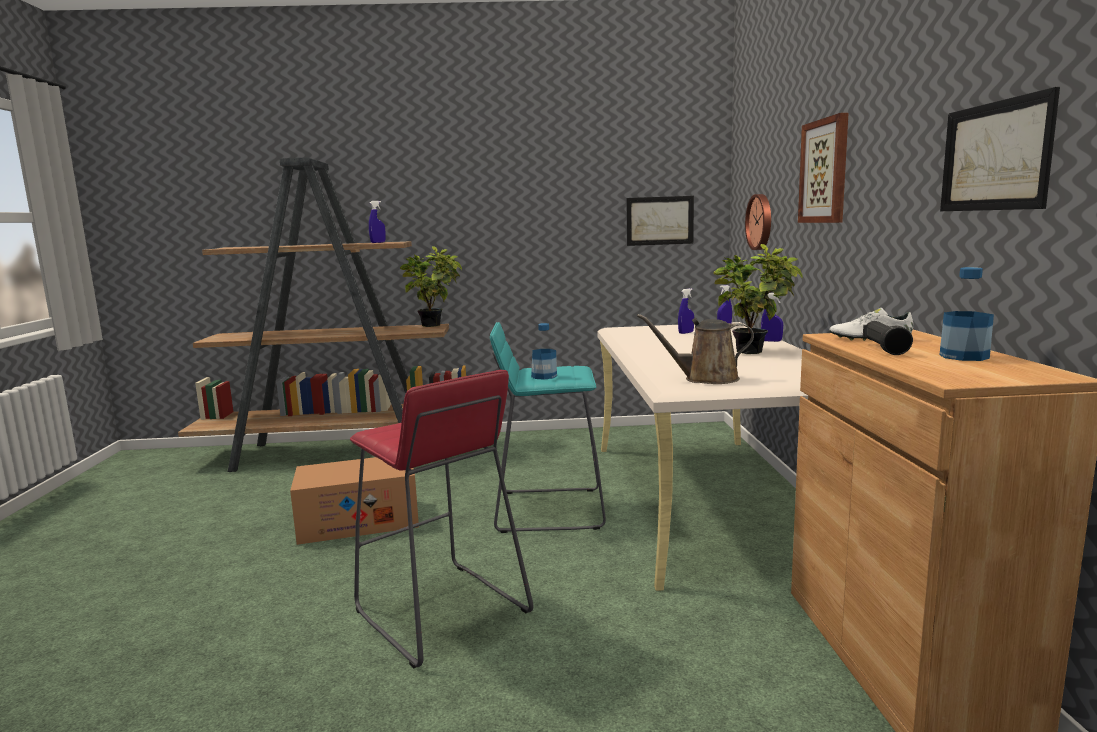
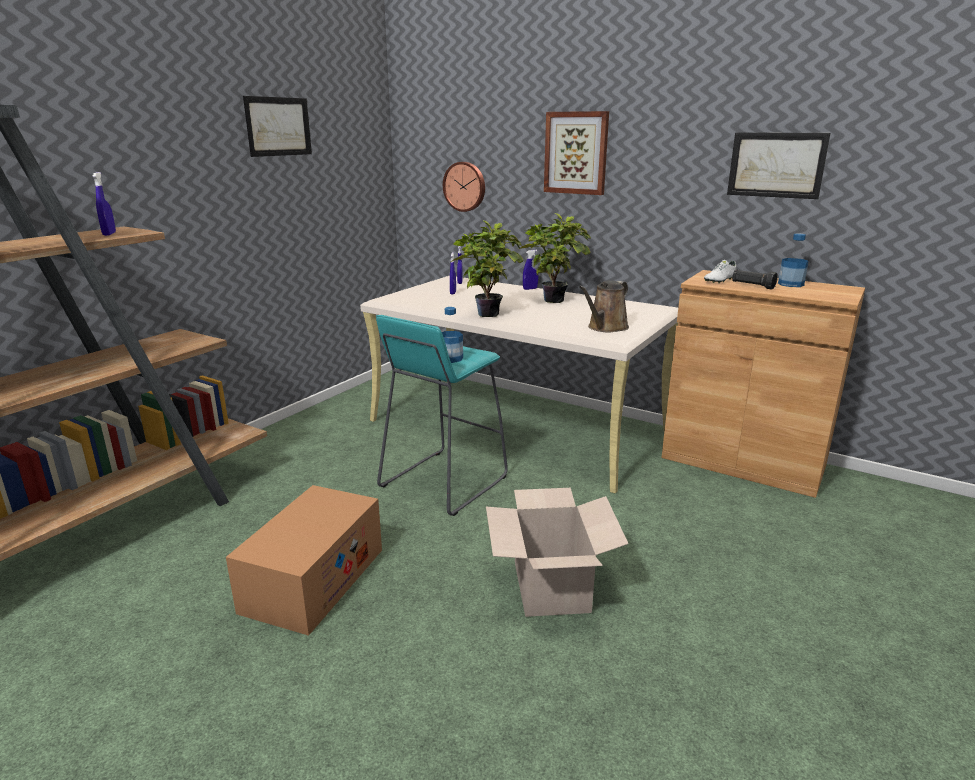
camera: 55 degrees left, 10 degrees up
red stool [350,370,533,668] -> cardboard box [486,488,629,617]
potted plant [400,246,462,327] -> potted plant moved to [451,221,523,317]
picture [627,196,694,246] -> picture moved to [243,96,312,157]

